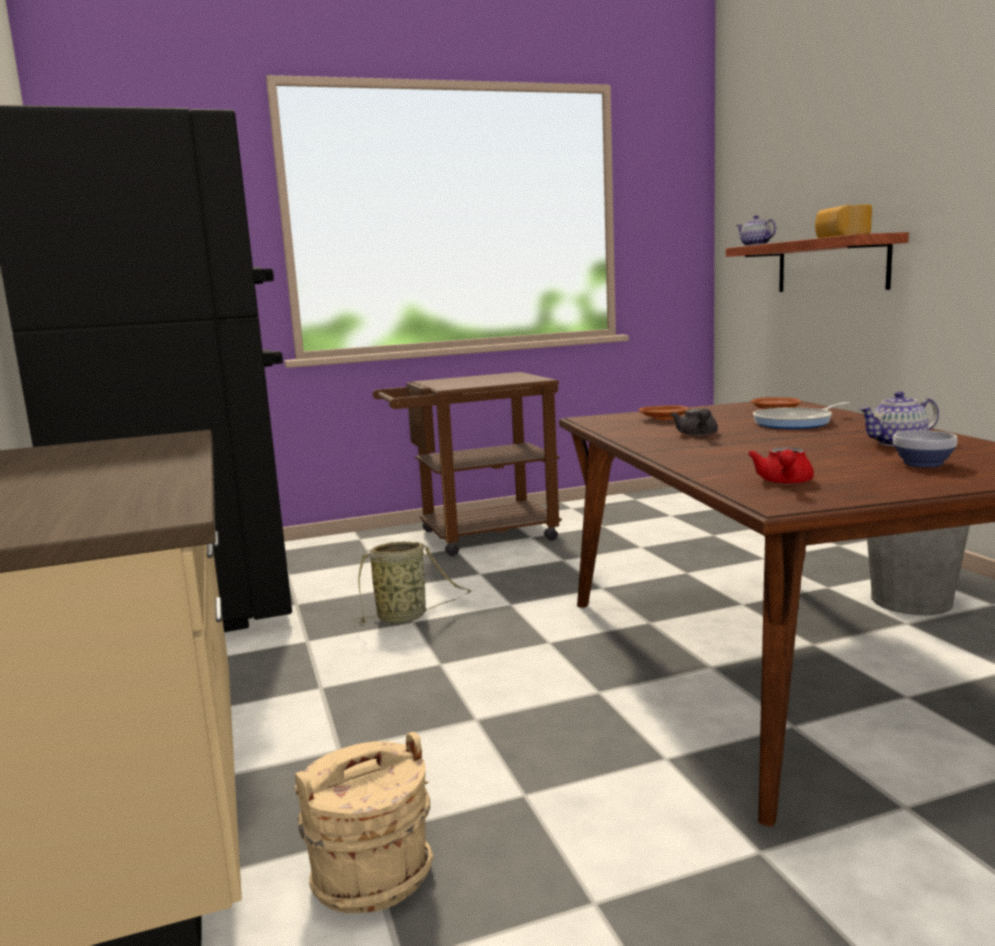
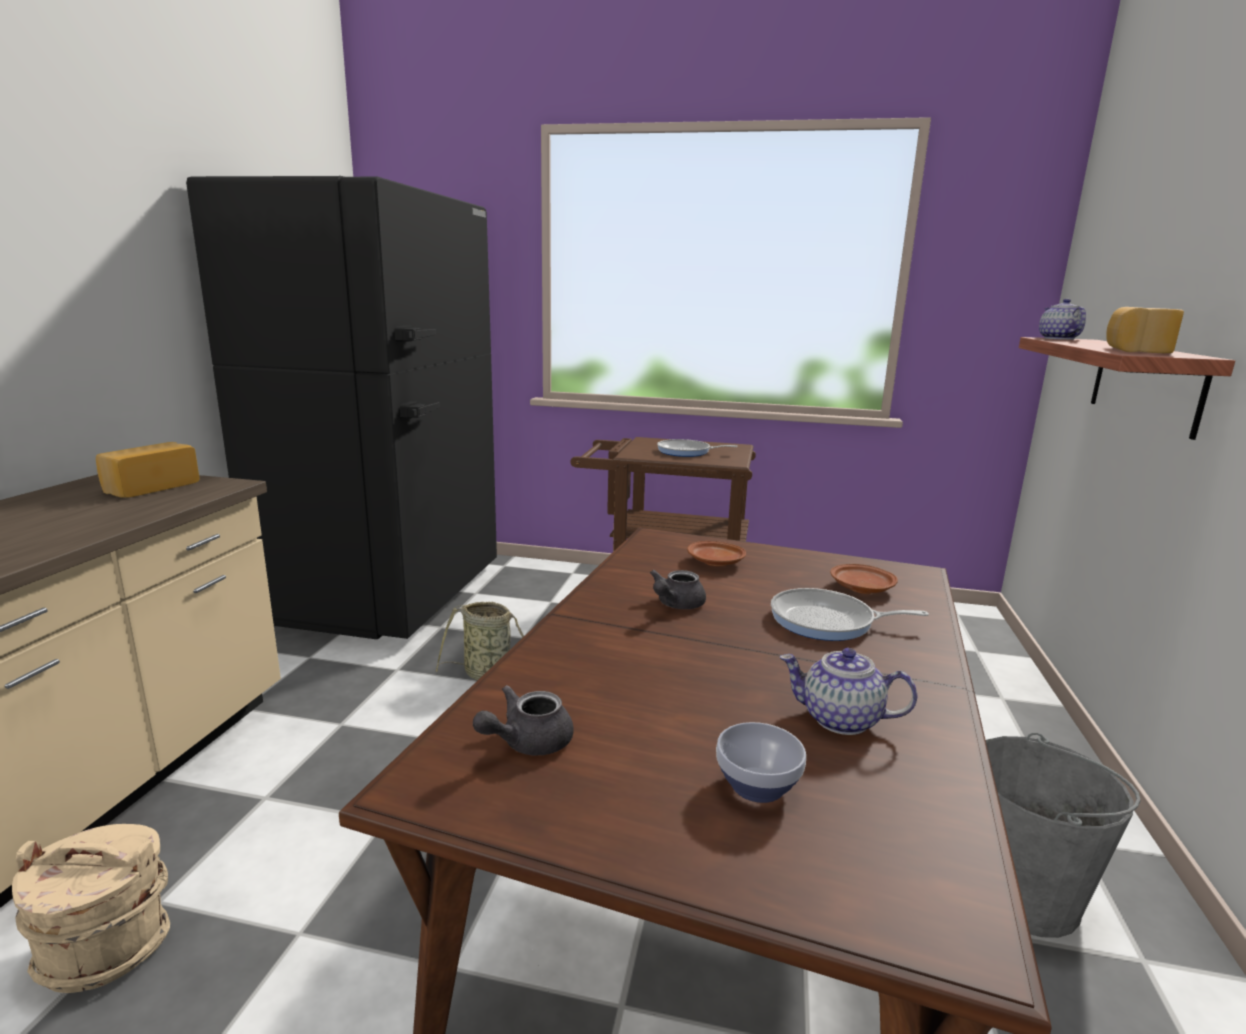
camera: 30 degrees right, 5 degrees up
red teapot [748,447,814,484] -> grey teapot [473,685,574,756]
none -> bread [96,442,200,498]
none -> frying pan [657,439,738,457]

